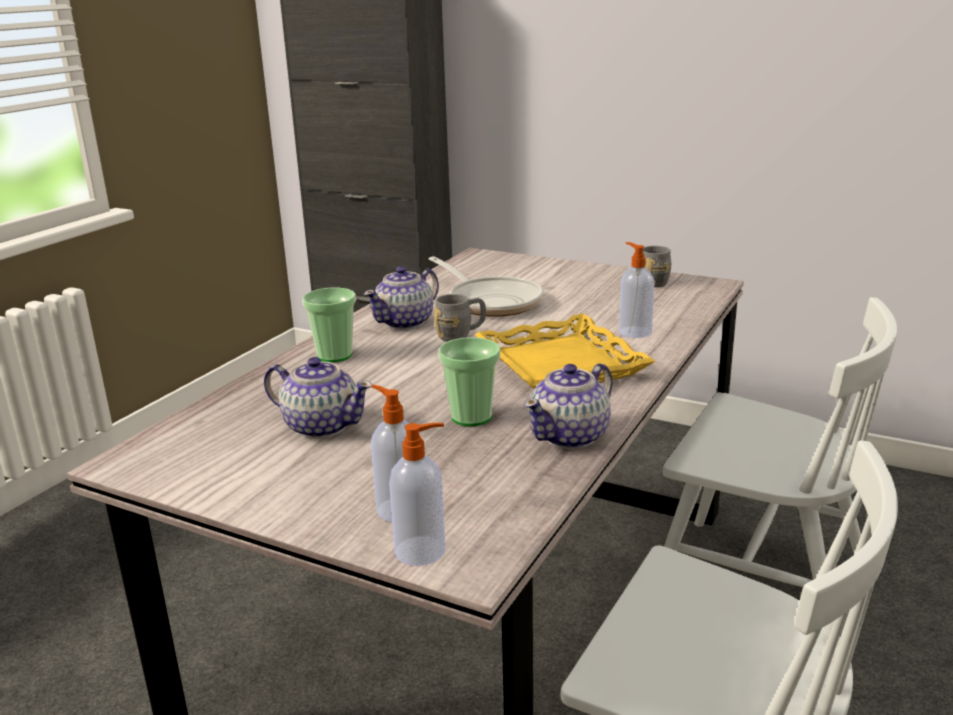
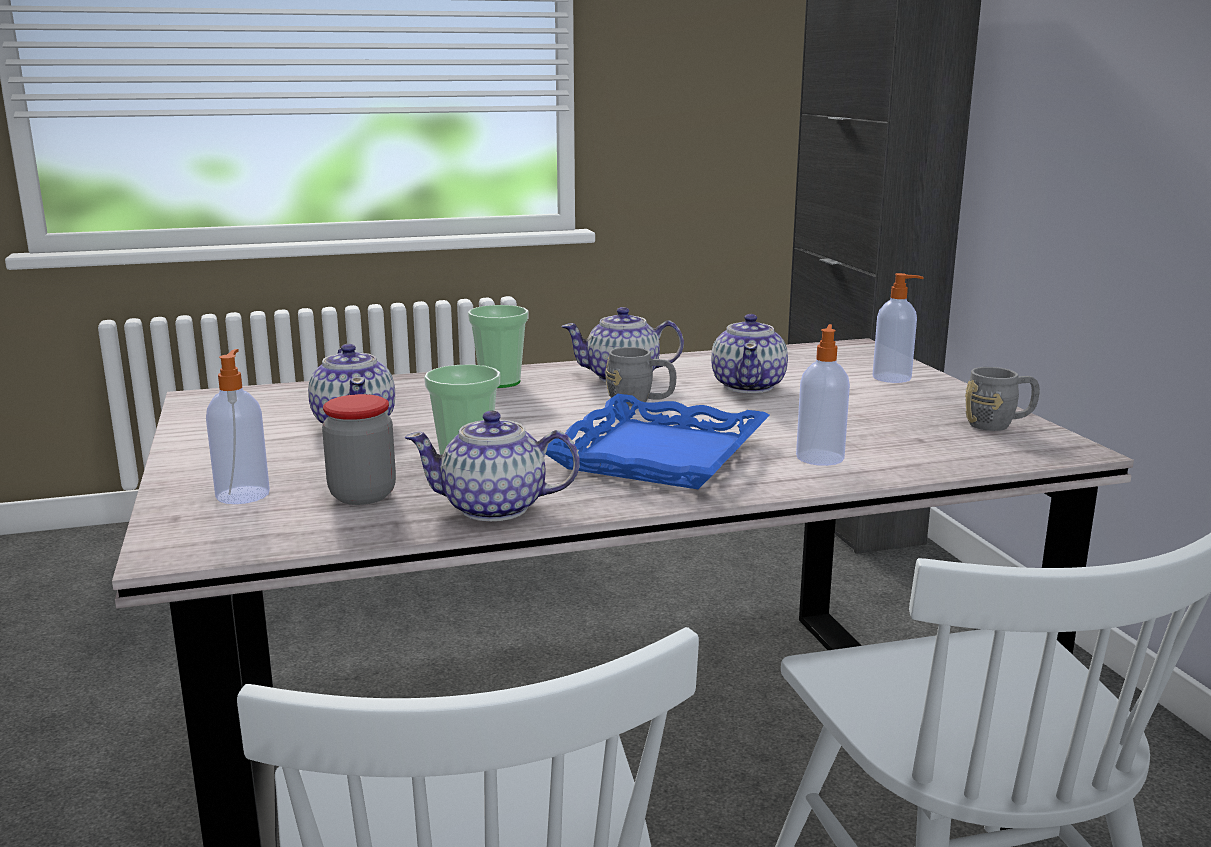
camera: 45 degrees right, 5 degrees down
soap dispenser [389,423,445,566] -> soap dispenser moved to [873,273,924,383]
frying pan [429,256,543,317] -> teapot [711,314,788,393]
yellow tray [474,314,655,389] -> blue tray [546,394,770,489]
none -> jar [322,394,396,505]

